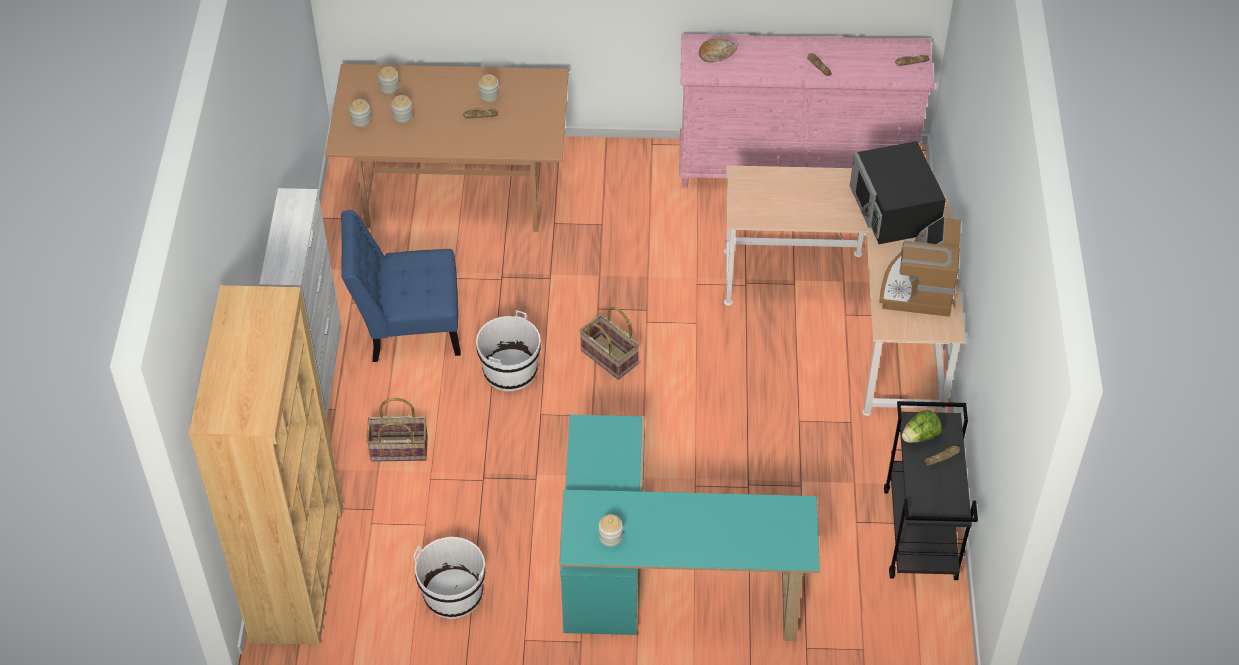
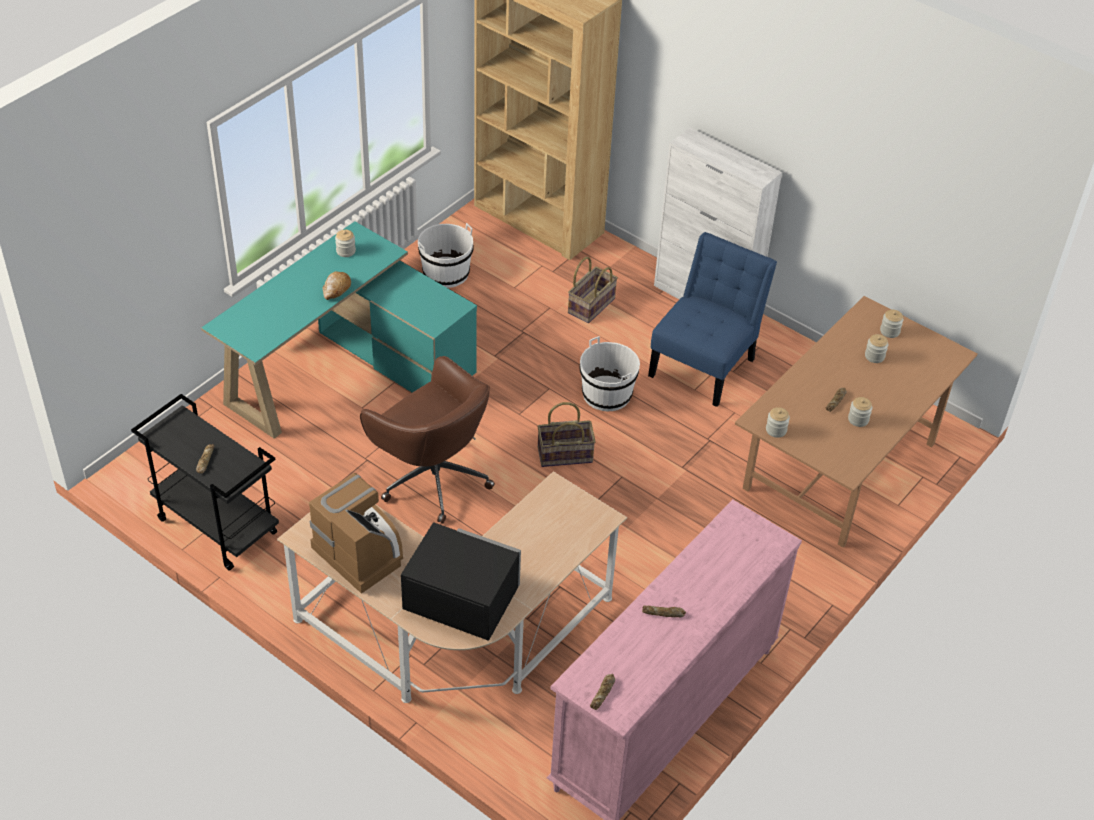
camera: 125 degrees right, 5 degrees down
jar [378,66,399,94] -> jar moved to [766,407,790,438]
bread [699,38,737,62] -> bread moved to [322,271,351,300]
lettuce [902,410,942,443] -> none
none -> brown office chair [360,356,495,524]

